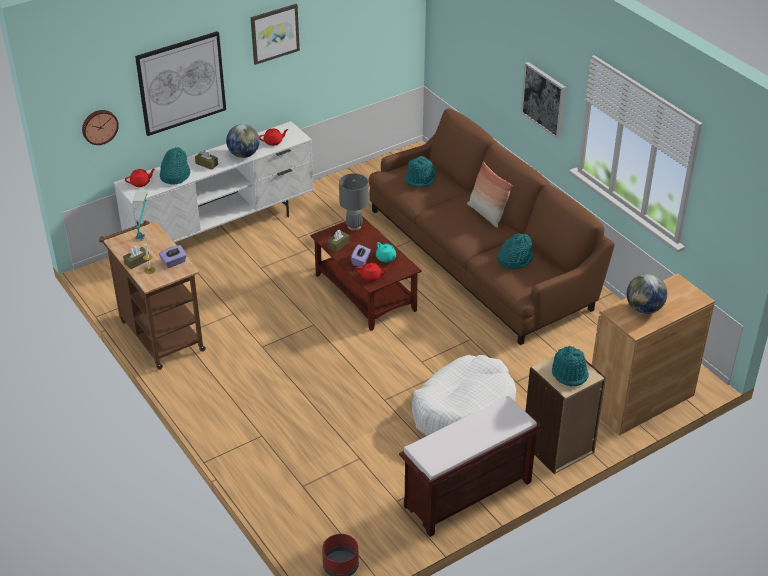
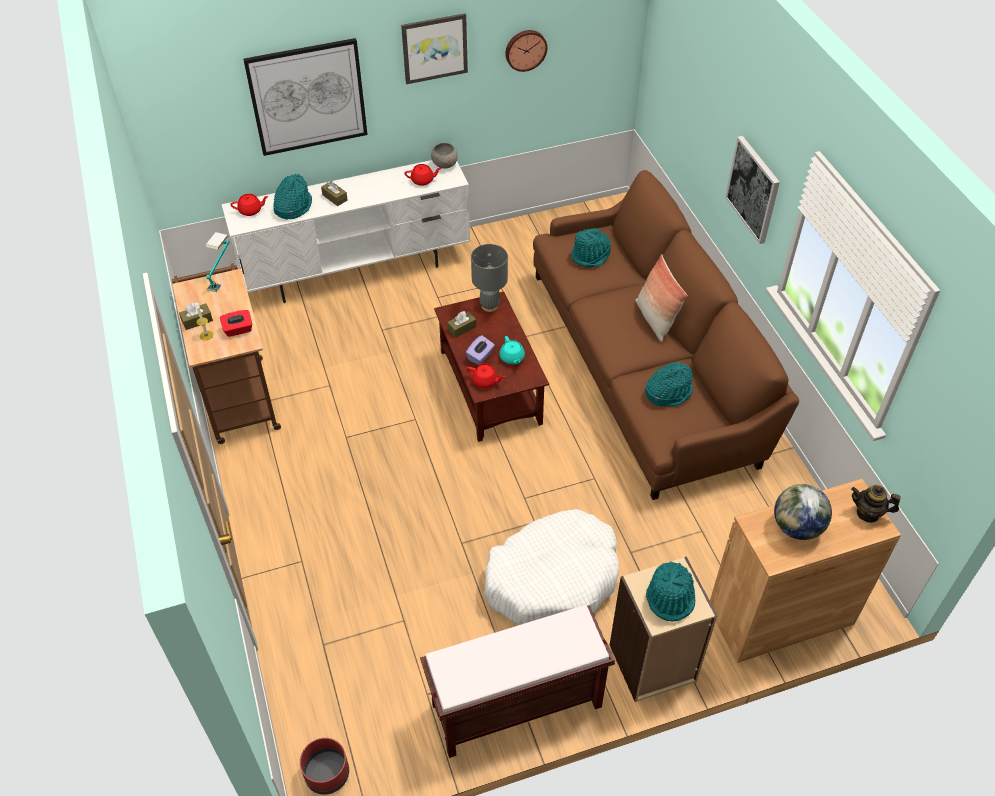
camera: 15 degrees right, 10 degrees up
wall clock [82,110,119,145] -> wall clock moved to [505,30,547,72]
purple tissue box [159,245,187,268] -> red tissue box [220,310,252,337]
globe [226,124,260,158] -> none
none -> grey bowl [431,143,458,168]
none -> teapot [851,485,900,523]

